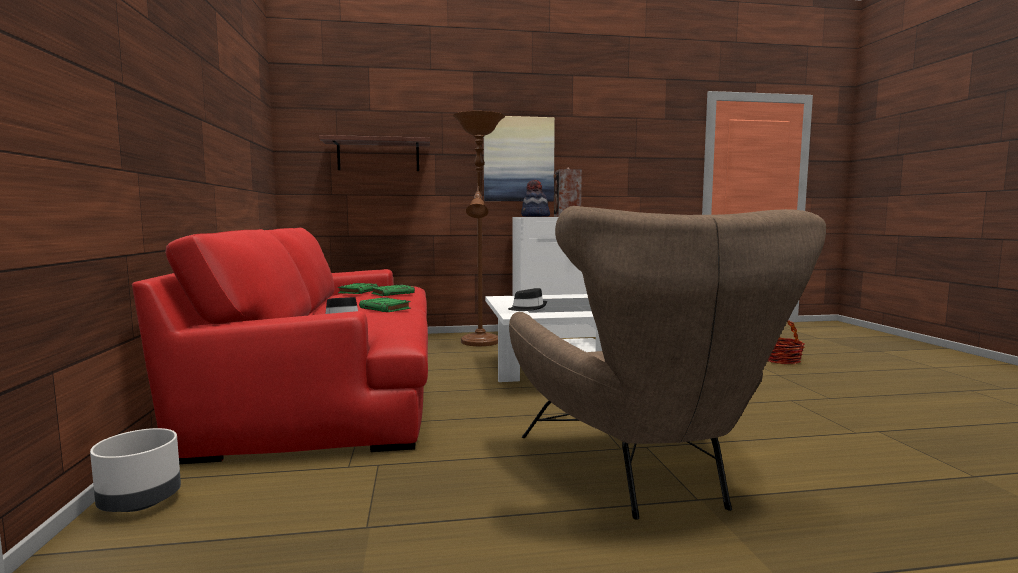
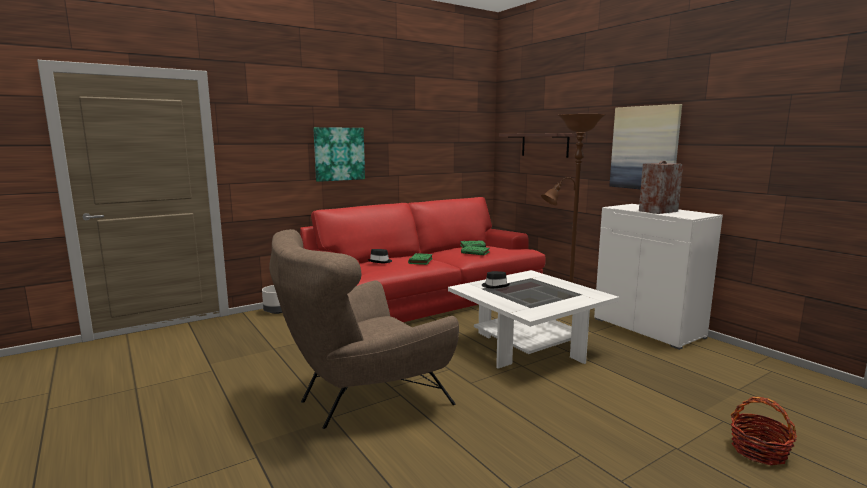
camera: 65 degrees right, 5 degrees up
hat [521,180,550,217] -> none
none -> picture [313,127,365,182]

